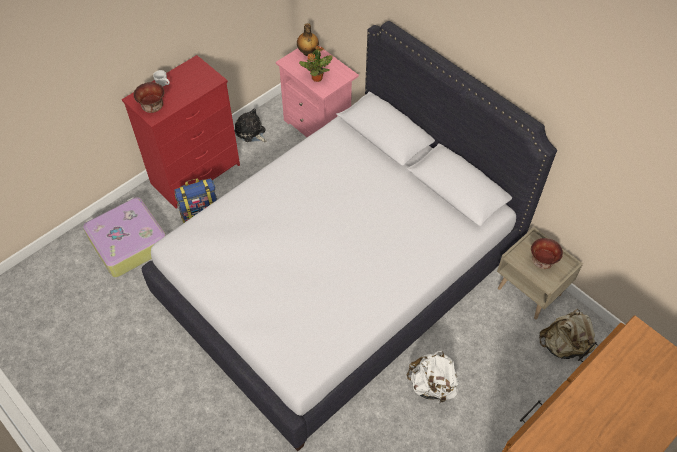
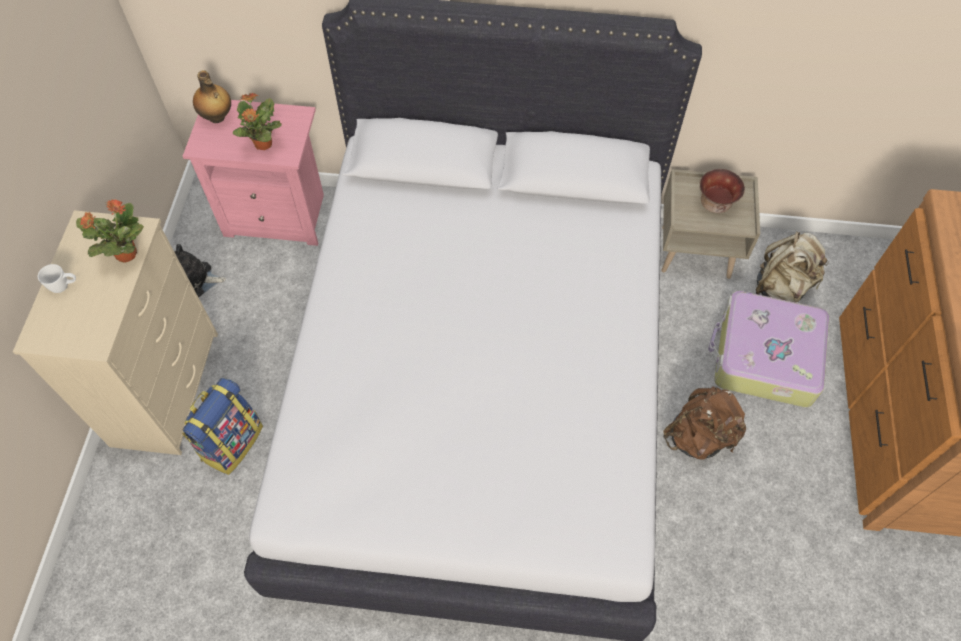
camera: 40 degrees left, 5 degrees up
suitcase [83,197,166,277] -> suitcase moved to [708,291,829,407]
red dresser [122,55,240,209] -> beige dresser [13,210,218,455]
bowl [133,82,165,113] -> none
white backpack [406,350,459,405] -> brown backpack [663,386,746,459]
none -> potted plant [76,199,144,263]

